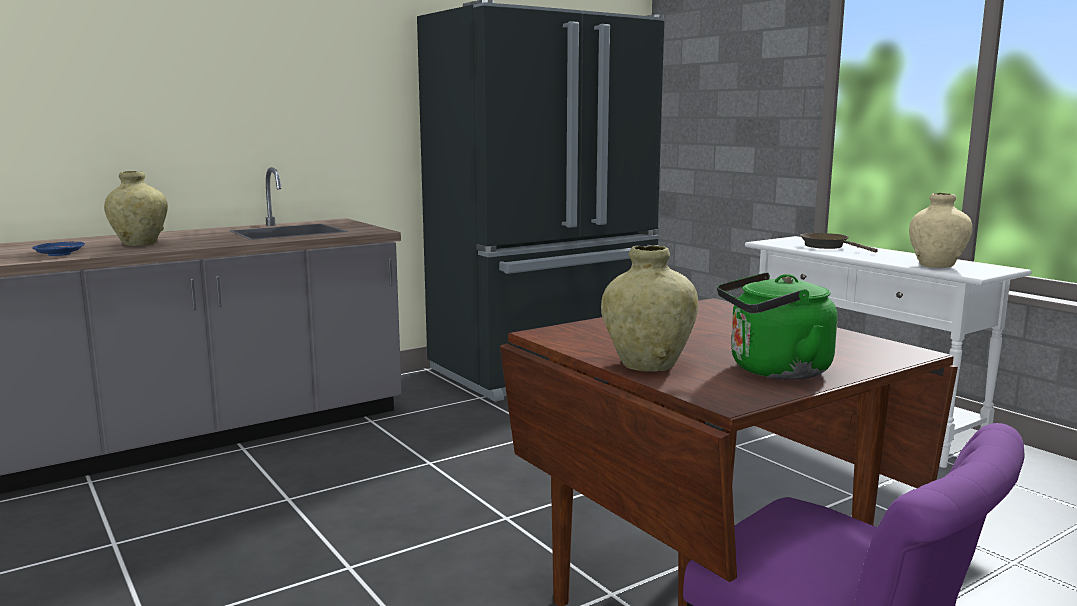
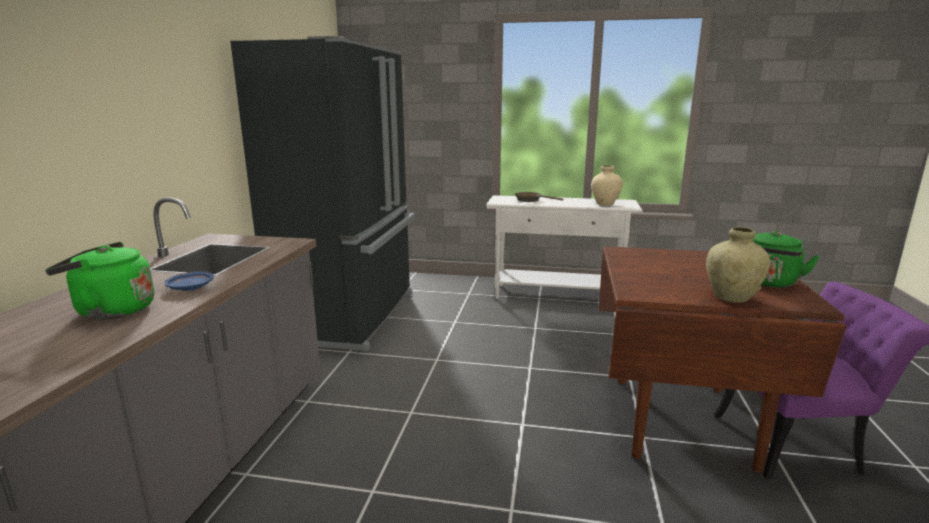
camera: 45 degrees left, 5 degrees up
blue plate [32,242,85,256] -> blue plate moved to [164,271,214,291]
beige vase [104,171,168,246] -> green kettle [45,242,154,320]

